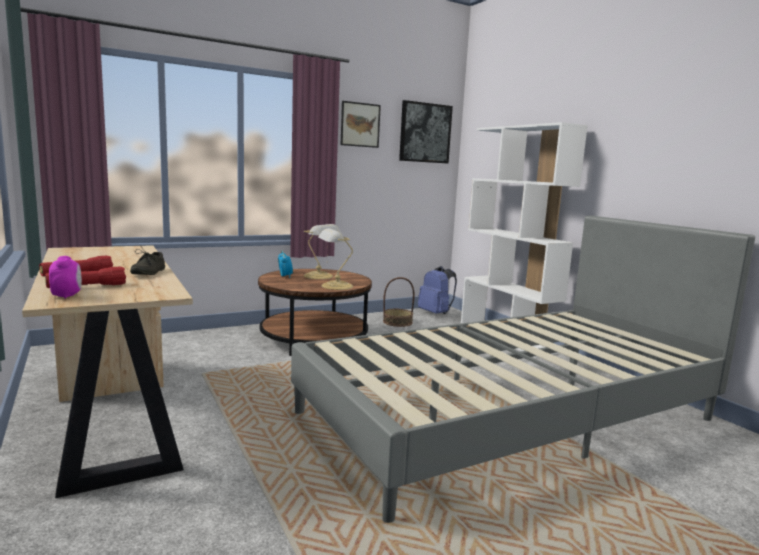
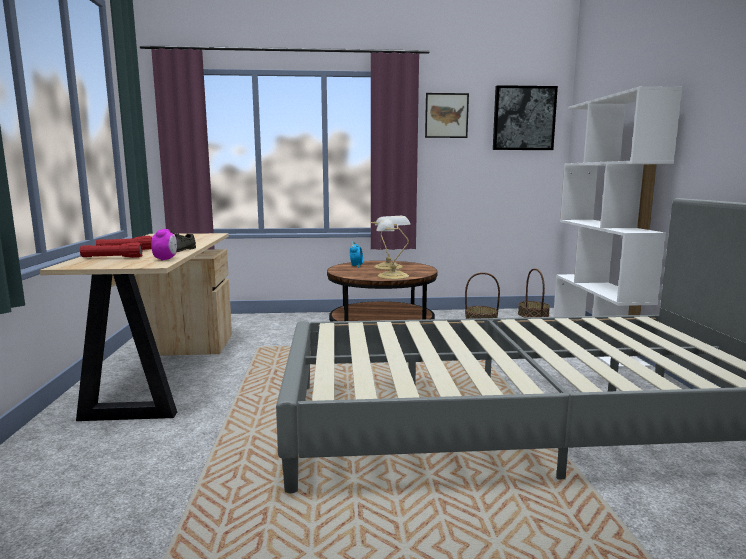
camera: 25 degrees right, 0 degrees up
alarm clock [49,256,82,299] -> alarm clock moved to [151,229,177,261]
blue backpack [418,266,457,314] -> basket [518,269,550,317]

